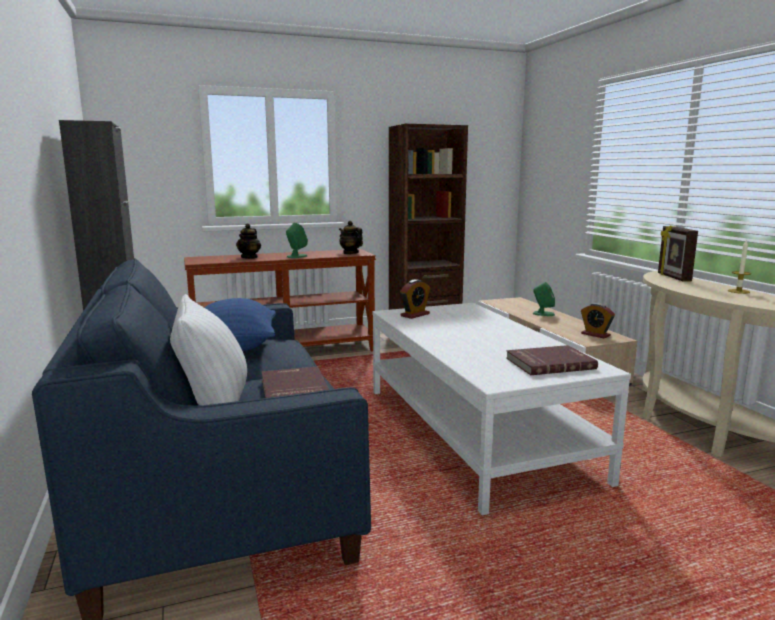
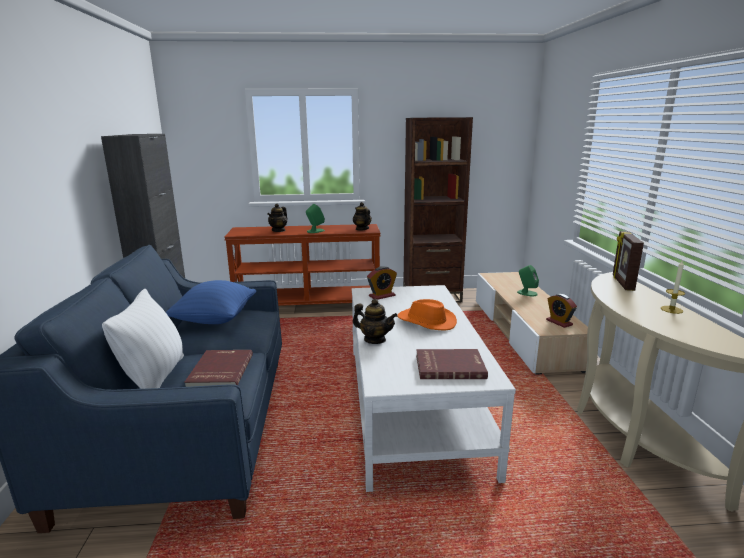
camera: 15 degrees right, 5 degrees up
none -> teapot [353,299,397,344]
none -> orange hat [397,299,457,330]

